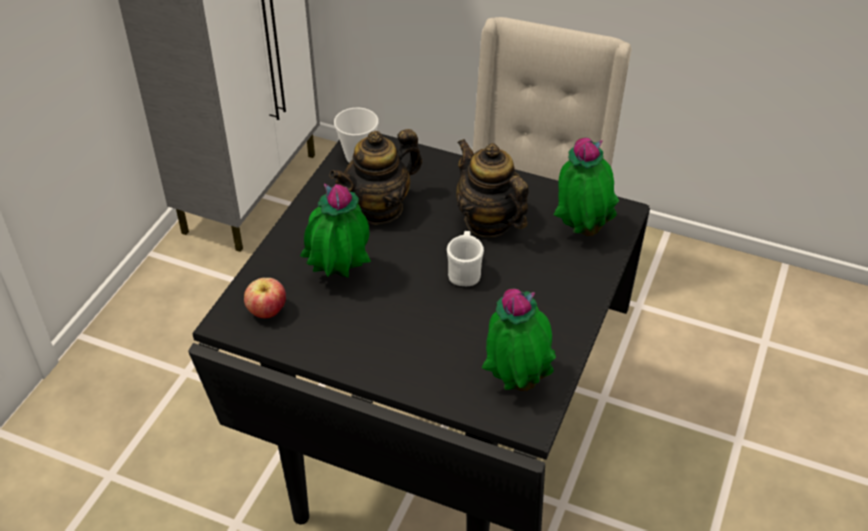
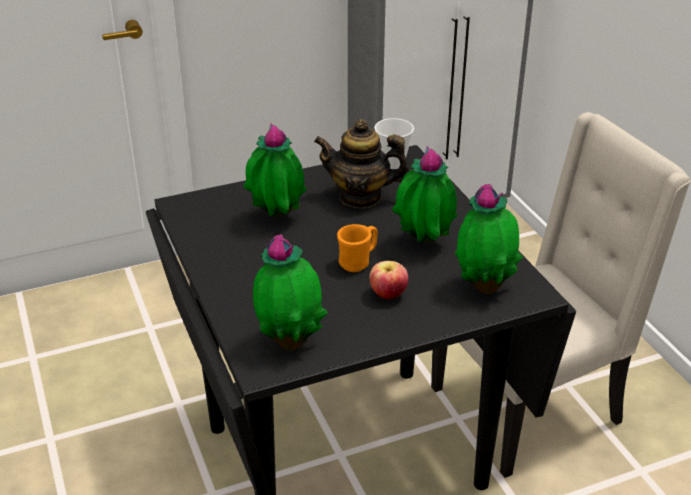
camera: 45 degrees right, 10 degrees down
apple [244,278,286,318] -> apple moved to [370,261,408,299]
white mug [447,231,484,286] -> orange mug [337,224,378,272]
teapot [456,139,529,237] -> potted plant [392,146,457,243]

